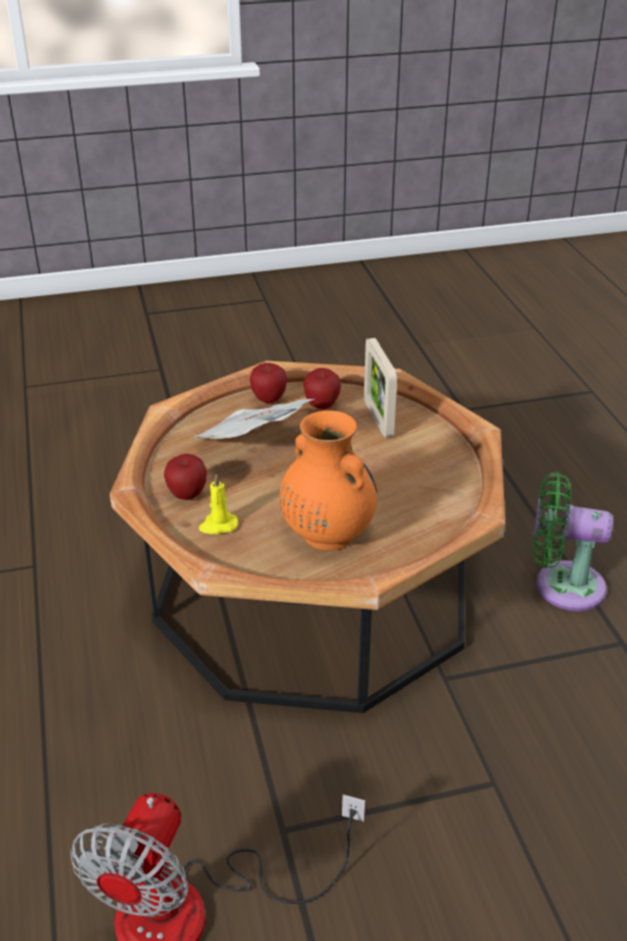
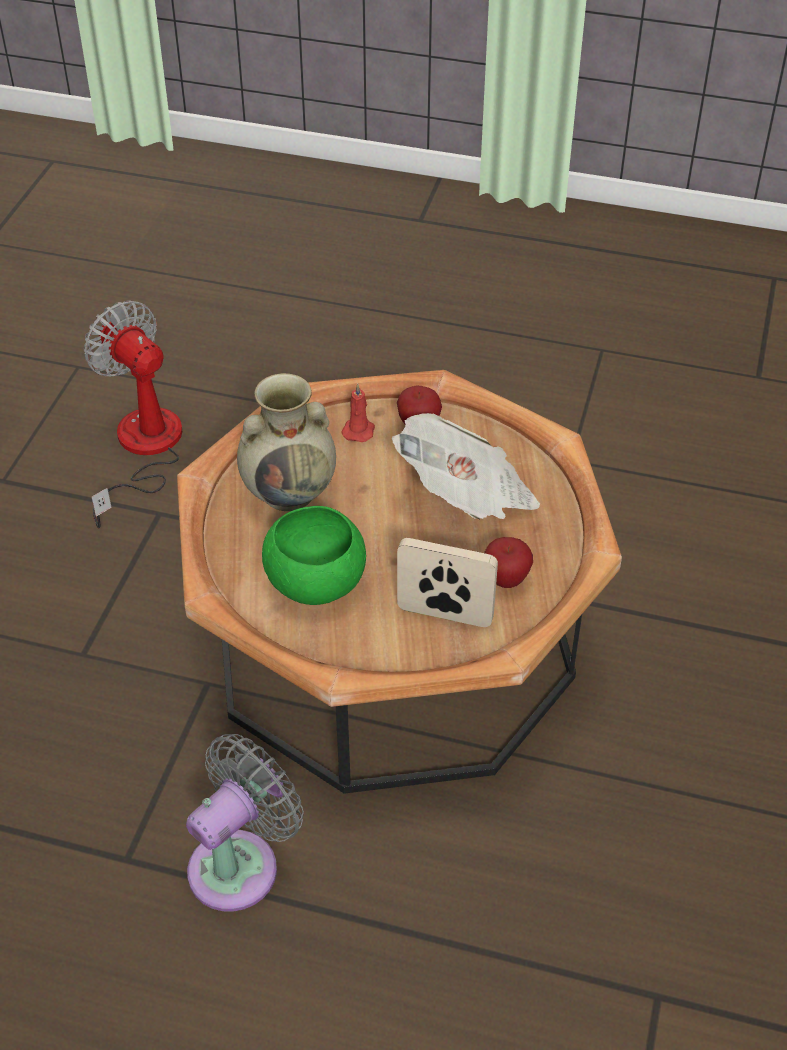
camera: 120 degrees right, 10 degrees up
yellow candle [199,474,238,534] -> red candle [341,383,375,442]
apple [250,363,287,404] -> none
orange vase [280,410,377,551] -> beige vase [237,373,336,511]
green fan [532,472,613,611] -> grey fan [186,734,304,912]
none -> green bowl [262,506,366,605]

